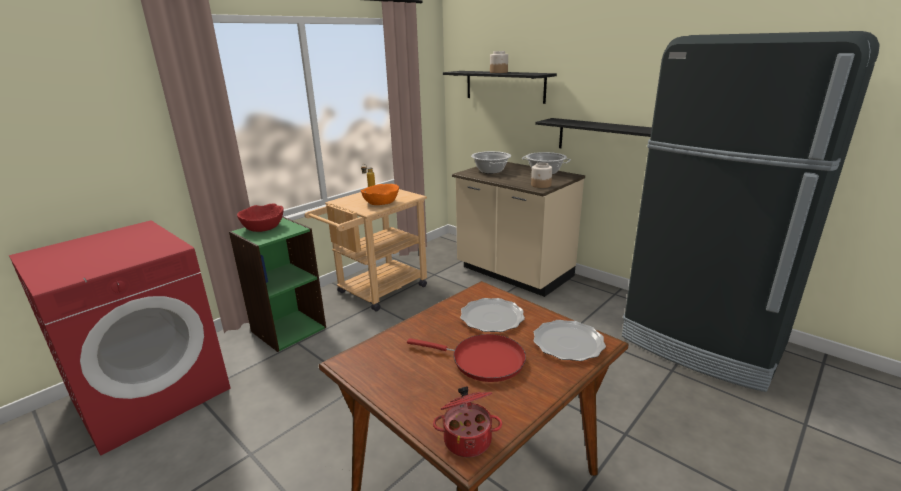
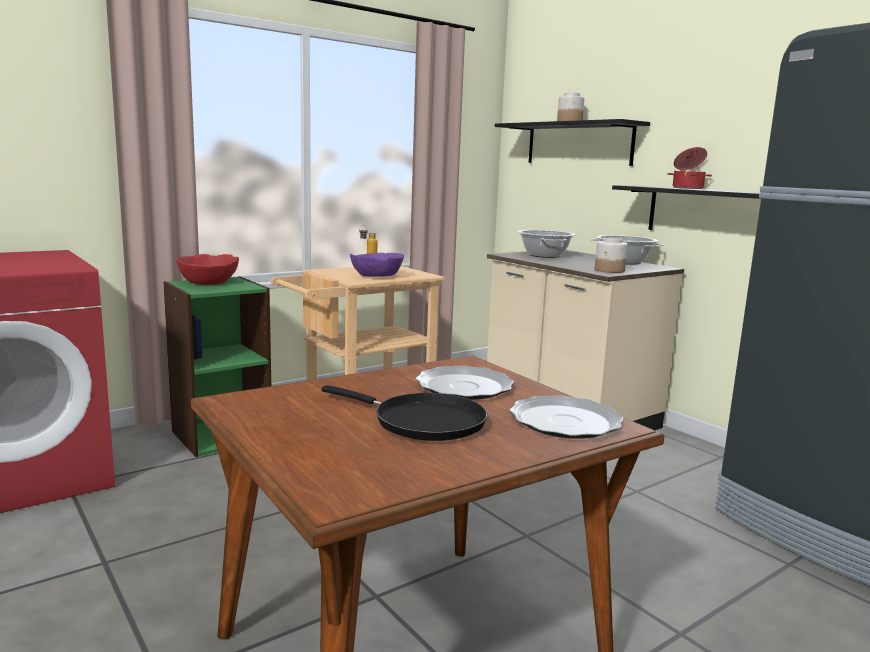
camera: 10 degrees right, 10 degrees down
orange bowl [361,184,399,205] -> purple bowl [350,253,404,277]
red frying pan [407,334,526,382] -> black frying pan [322,385,487,441]
cooking pot [433,386,502,457] -> cooking pot moved to [667,147,712,189]

